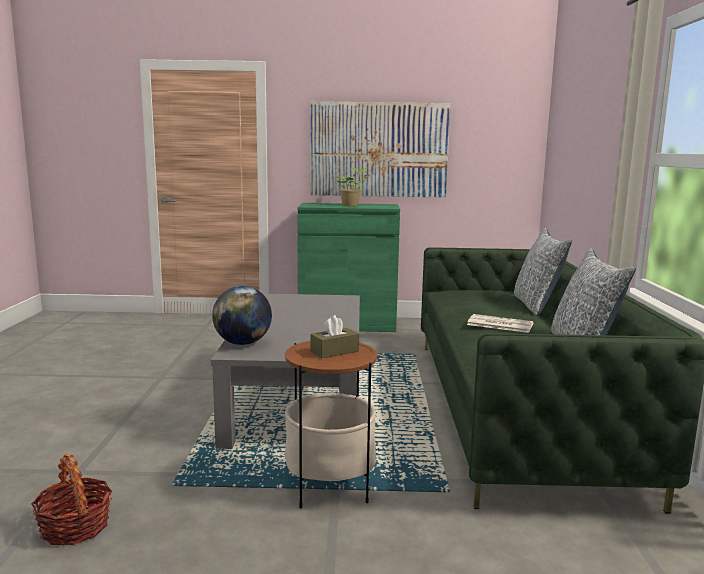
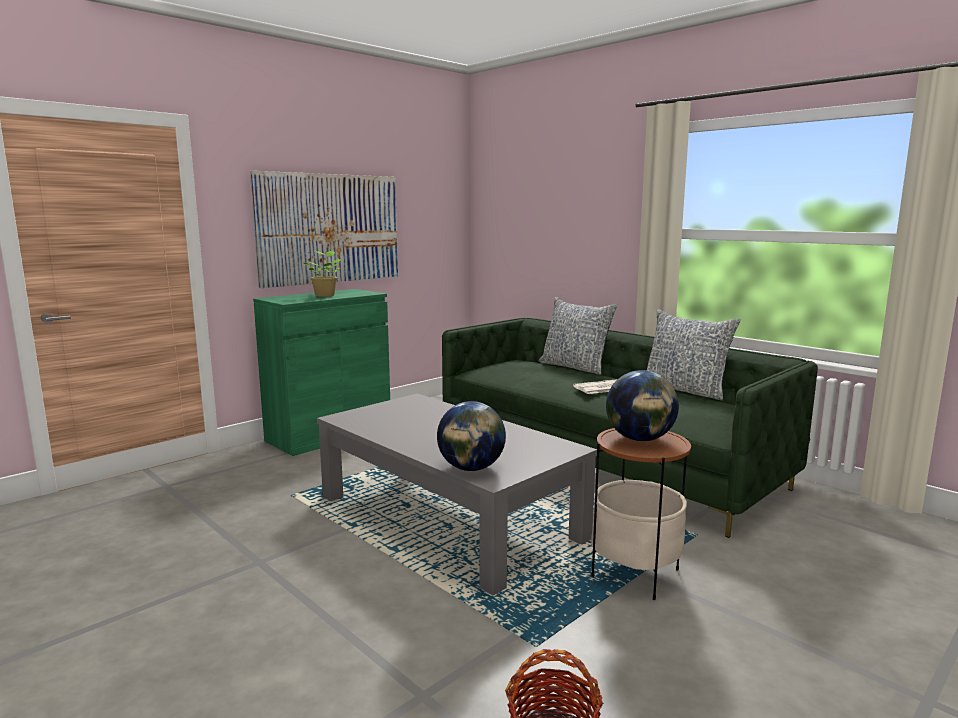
camera: 45 degrees left, 0 degrees up
brown tissue box [310,315,359,358] -> globe [606,370,679,441]

